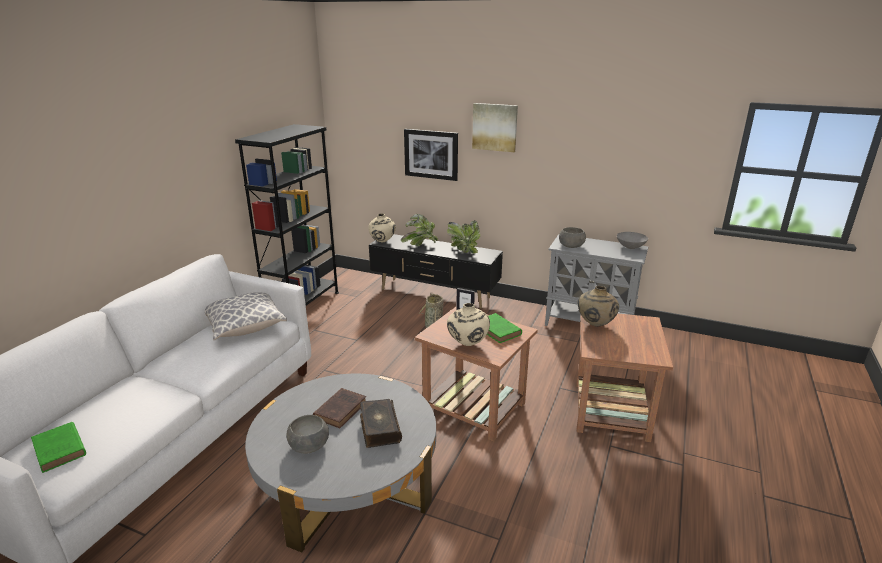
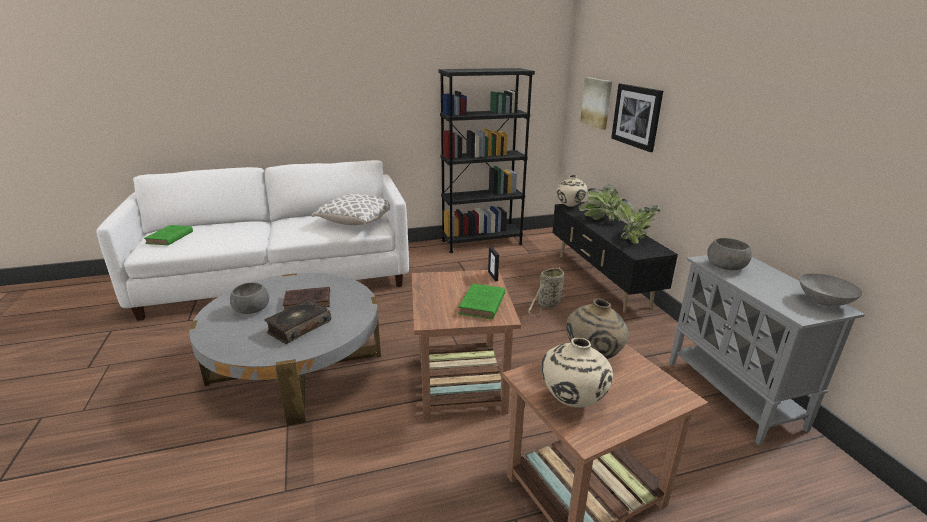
camera: 50 degrees right, 0 degrees up
beige vase [447,303,490,346] -> beige vase moved to [541,338,613,408]
picture [472,103,518,152] -> picture moved to [580,77,612,130]

